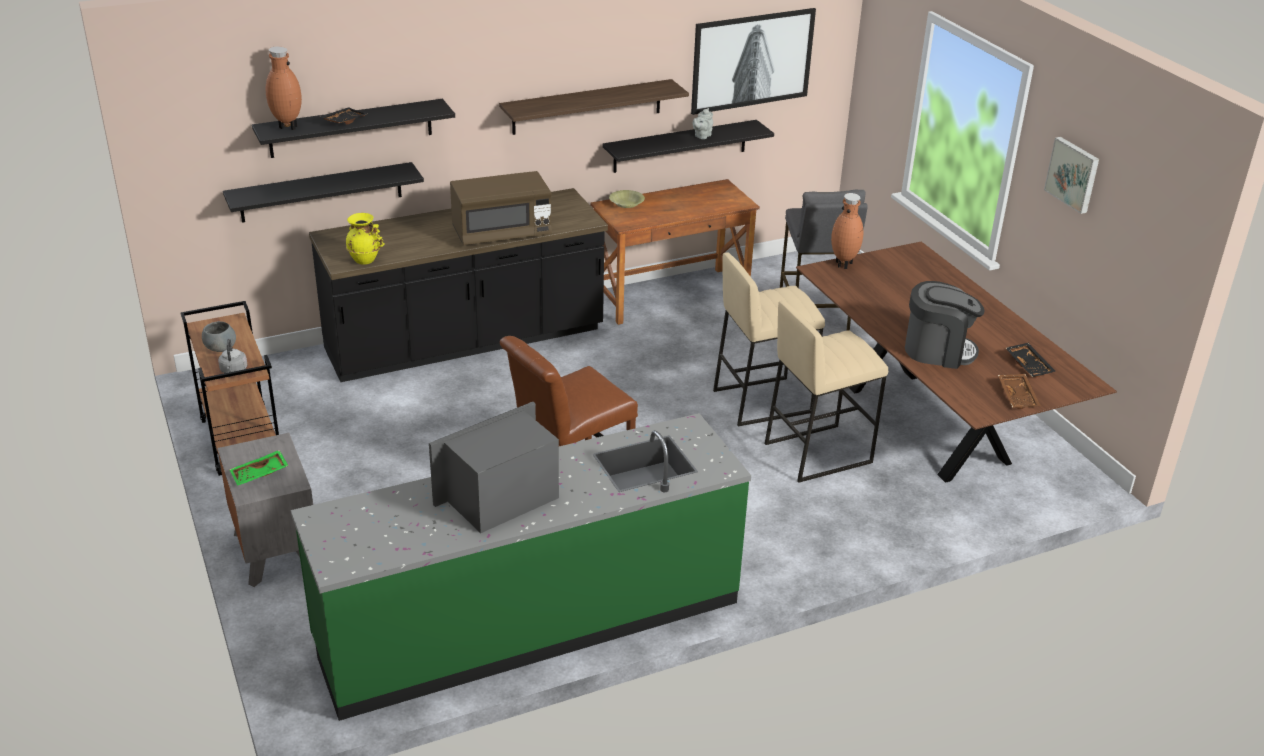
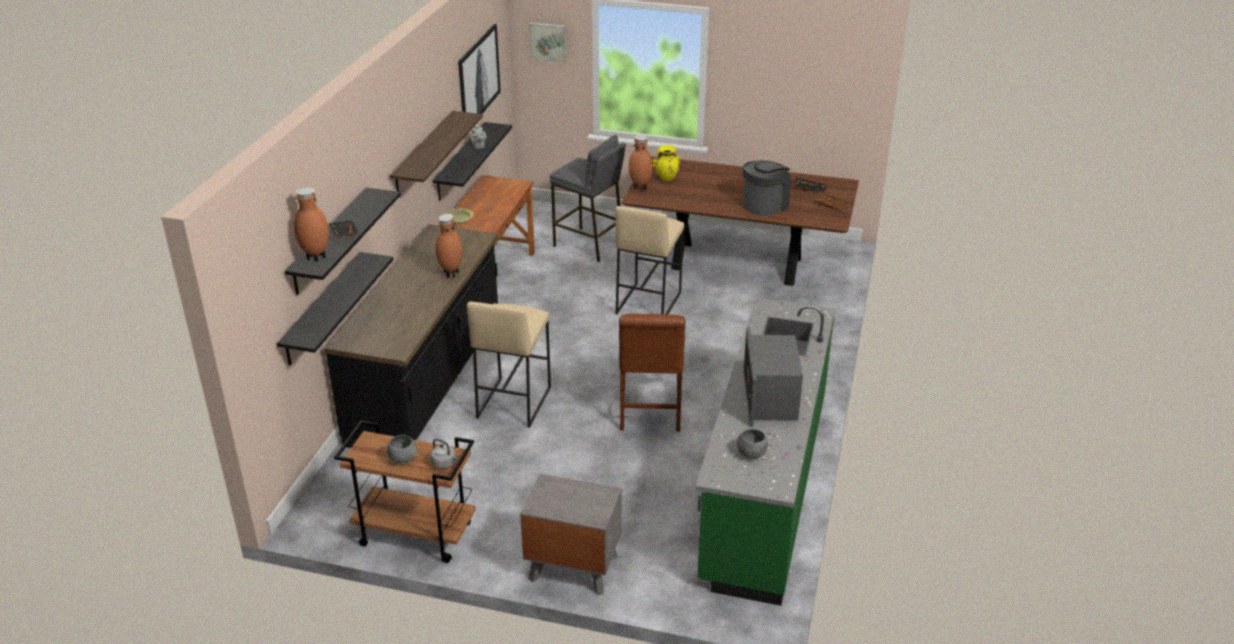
camera: 50 degrees left, 0 degrees up
green tray [229,450,288,486] -> none
yellow vase [346,213,385,265] -> yellow vase moved to [652,145,680,181]
brown microwave [450,171,552,245] -> brown vase [435,214,463,278]
beige stool [765,301,888,483] -> beige stool moved to [467,302,551,428]
picture [1044,137,1099,214] -> picture moved to [529,22,567,63]
none -> grey bowl [737,429,768,459]

